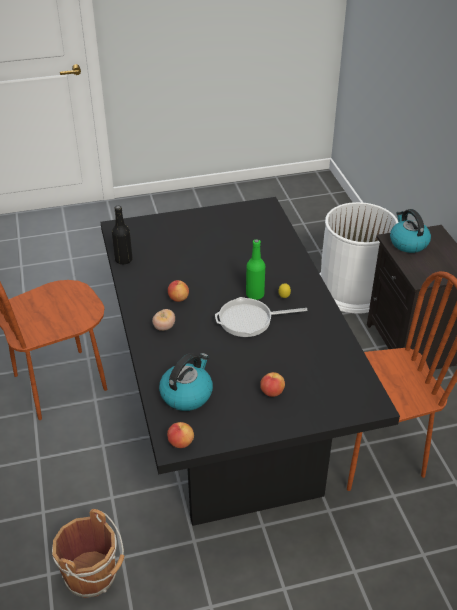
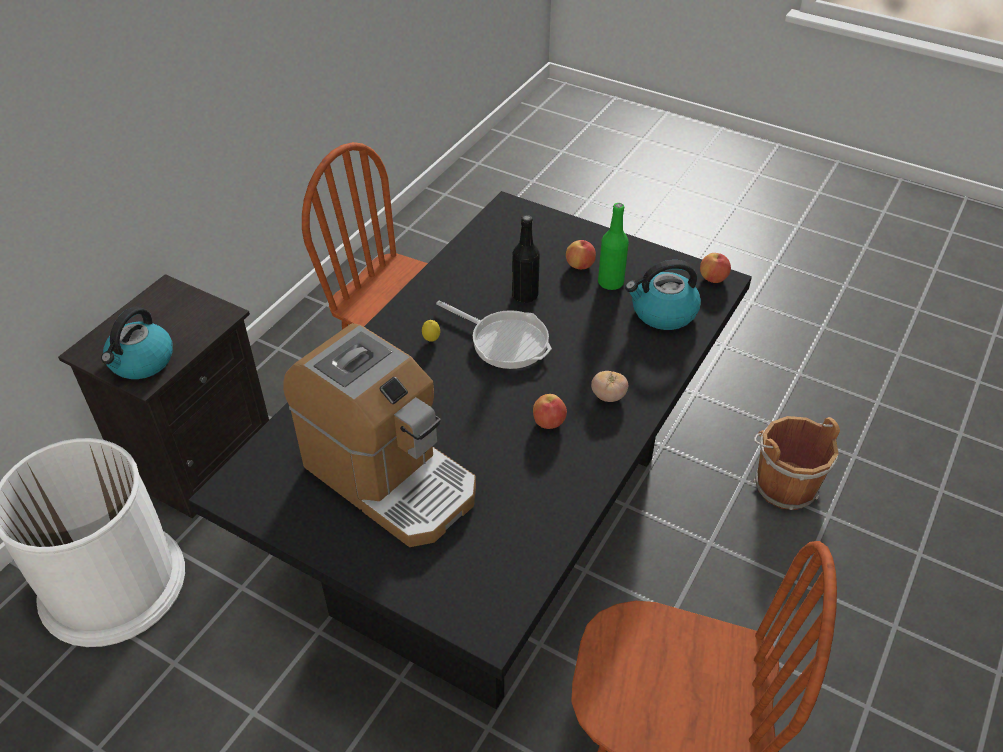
camera: 135 degrees left, 5 degrees up
black bottle [112,206,133,265] -> black bottle moved to [512,215,540,303]
green bottle [246,239,265,300] -> green bottle moved to [598,203,629,290]
none -> coffee machine [283,323,476,547]

